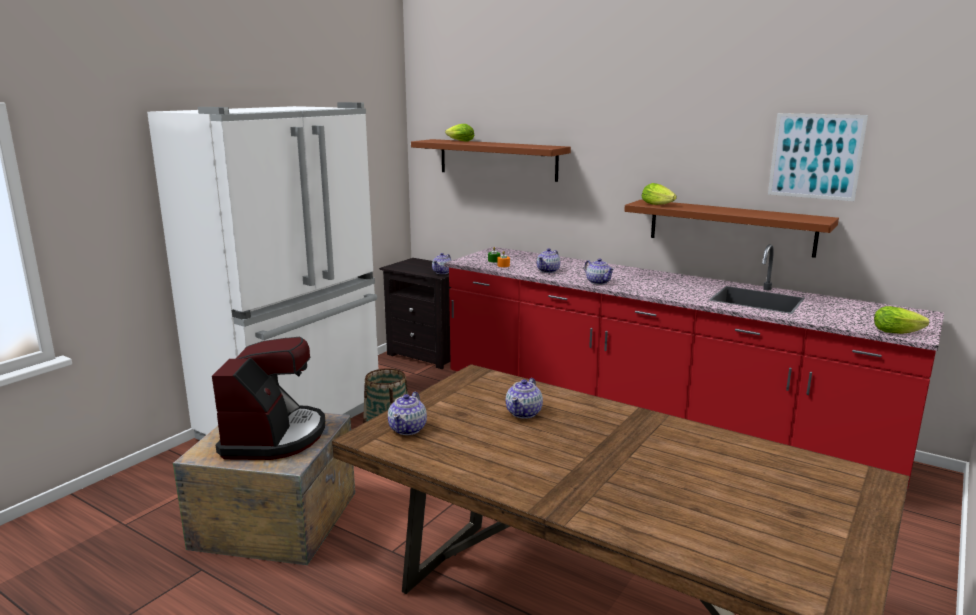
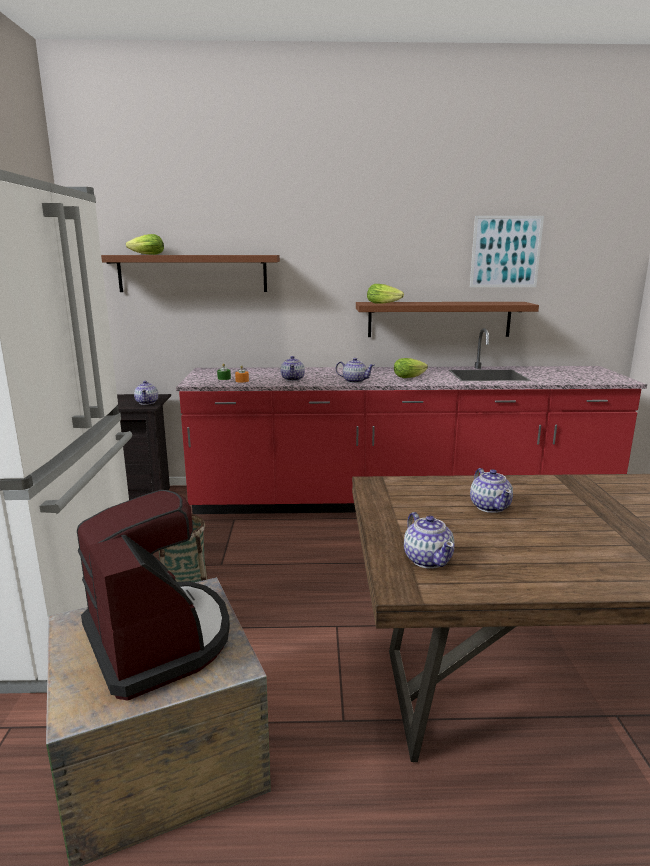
camera: 35 degrees left, 0 degrees up
lettuce [874,306,929,334] -> lettuce moved to [394,358,428,378]

